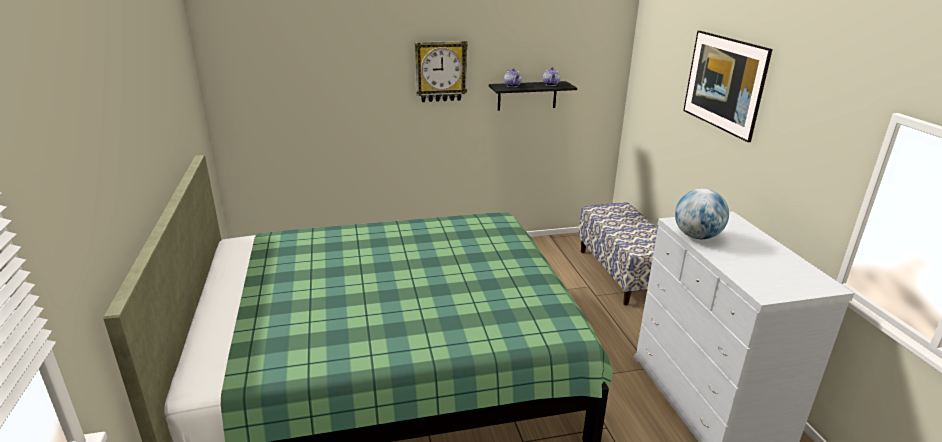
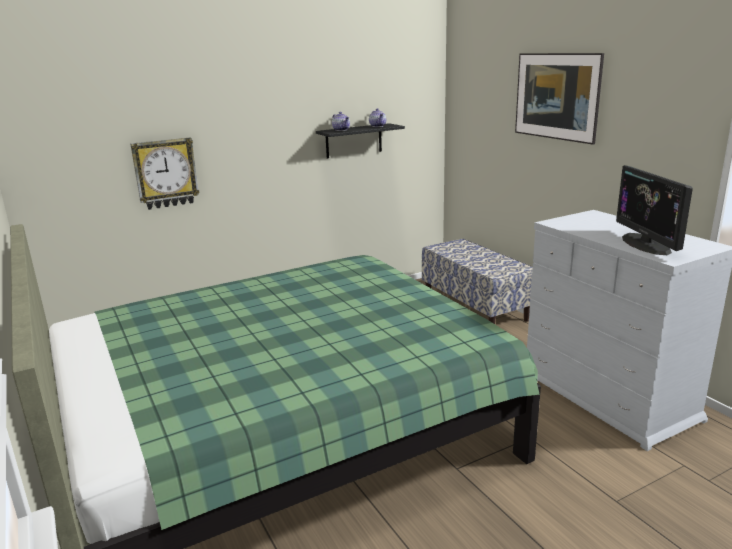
camera: 15 degrees left, 5 degrees down
wall clock [415,41,468,102] -> wall clock moved to [130,137,199,210]
globe [675,189,729,239] -> none
none -> monitor [616,165,693,255]

